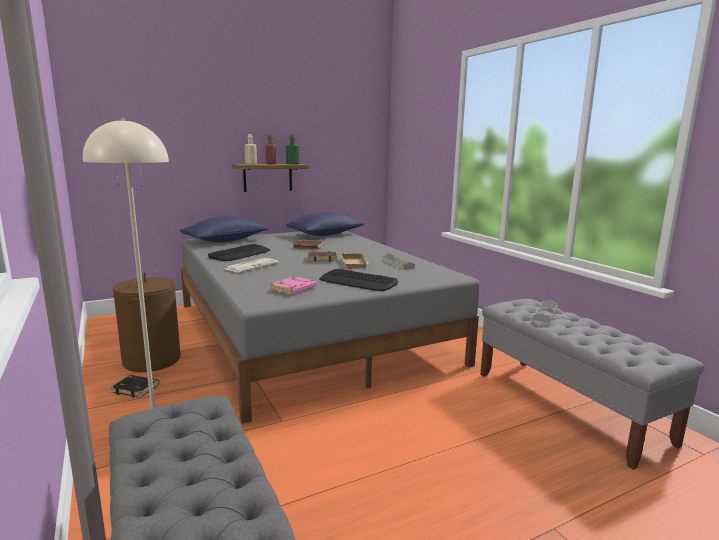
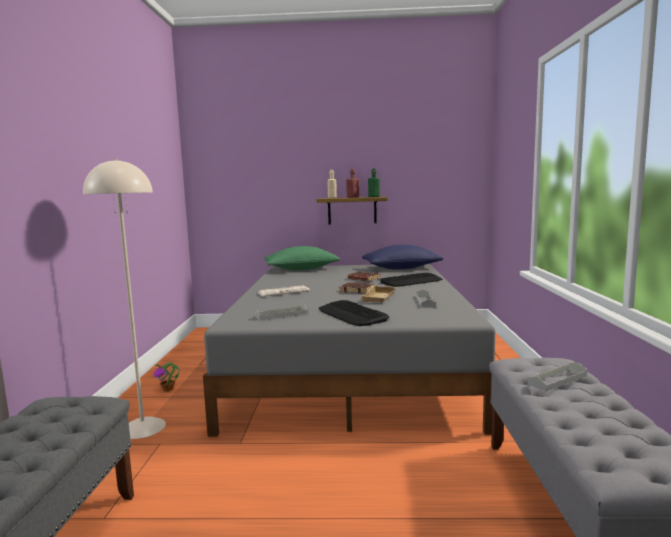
camera: 30 degrees right, 5 degrees down
black book [110,375,159,398] -> potted plant [153,362,179,391]
brown laundry basket [113,272,181,372] -> none
blue pillow [180,216,268,243] -> green pillow [264,246,340,270]
keyboard [208,244,270,261] -> keyboard moved to [380,273,442,287]
pink book [271,276,316,294] -> grey tray [255,304,307,321]

